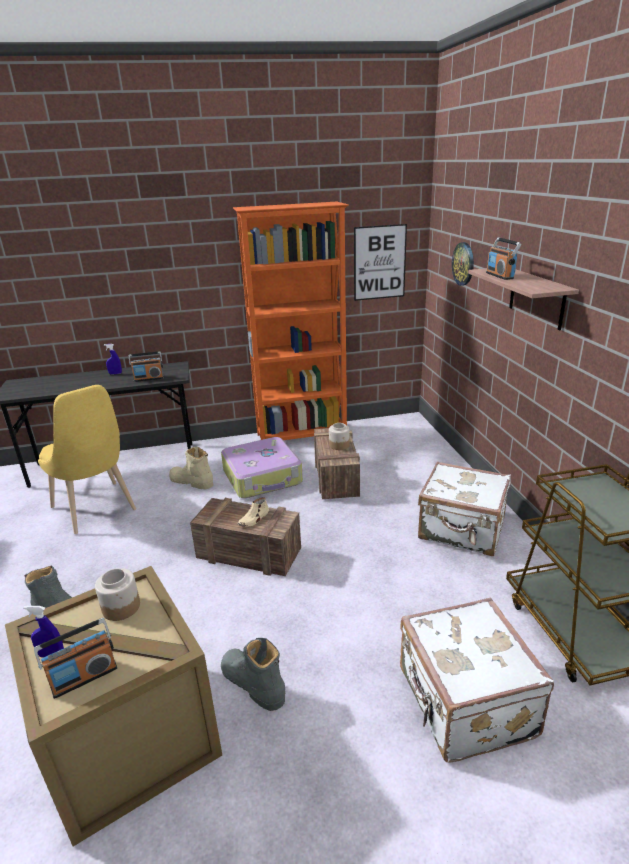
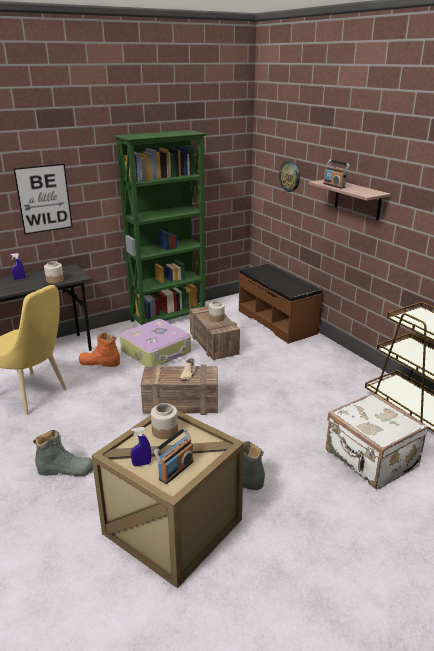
camera: 20 degrees left, 0 degrees up
radio [129,351,164,382] -> jar [44,261,64,284]
beige boot [169,447,213,489] -> orange boot [79,332,120,367]
orange bookcase [233,202,349,440] -> green bookcase [113,130,207,325]
picture [354,224,407,301] -> picture moved to [13,164,72,234]
white suitcase [418,462,511,556] -> none
none -> brown bench [239,264,322,344]

